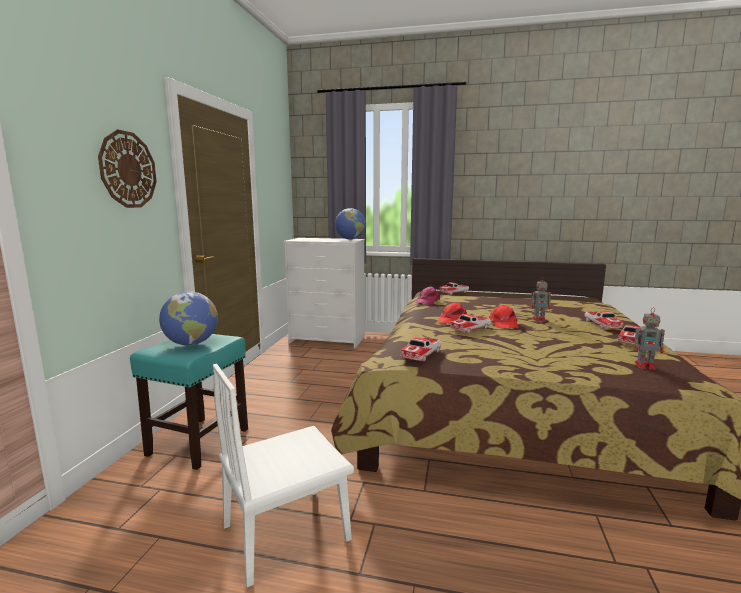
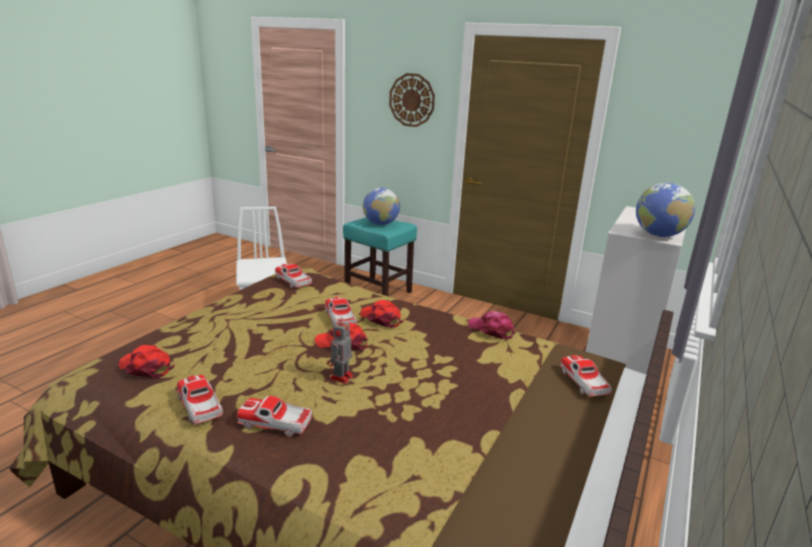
camera: 105 degrees right, 10 degrees up
toy robot [634,307,665,370] -> red cap [118,345,174,378]

